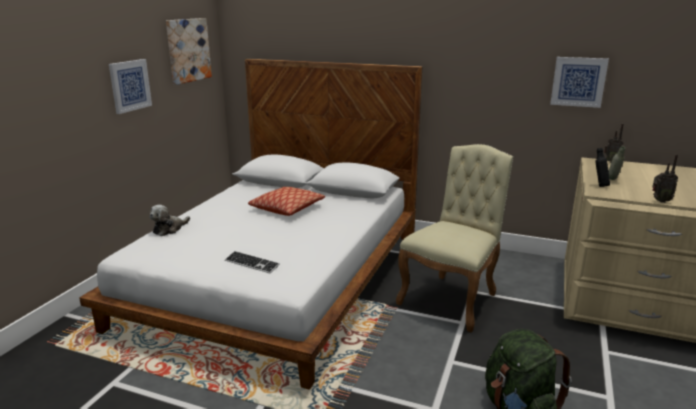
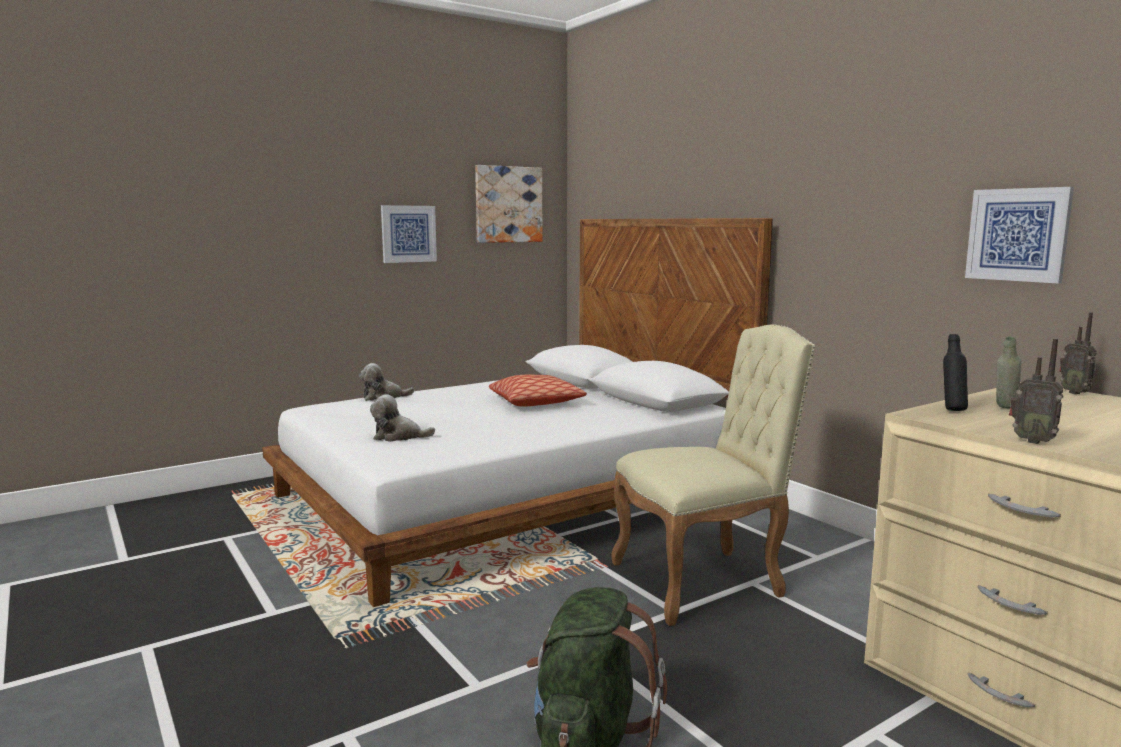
camera: 35 degrees right, 10 degrees down
keyboard [225,251,280,273] -> plush toy [370,394,435,442]

